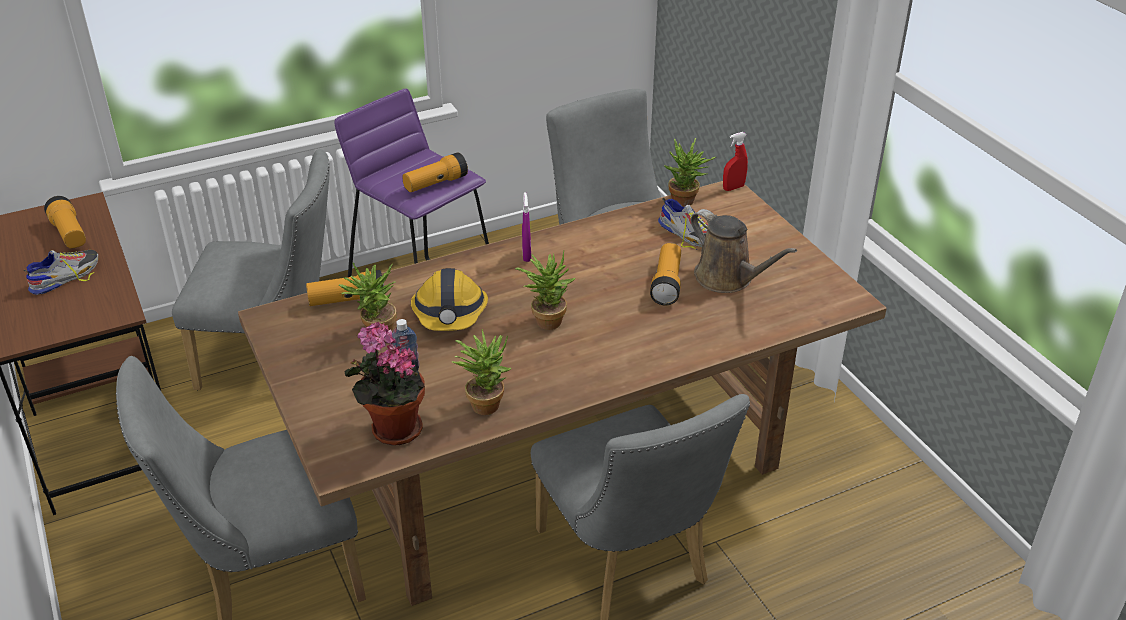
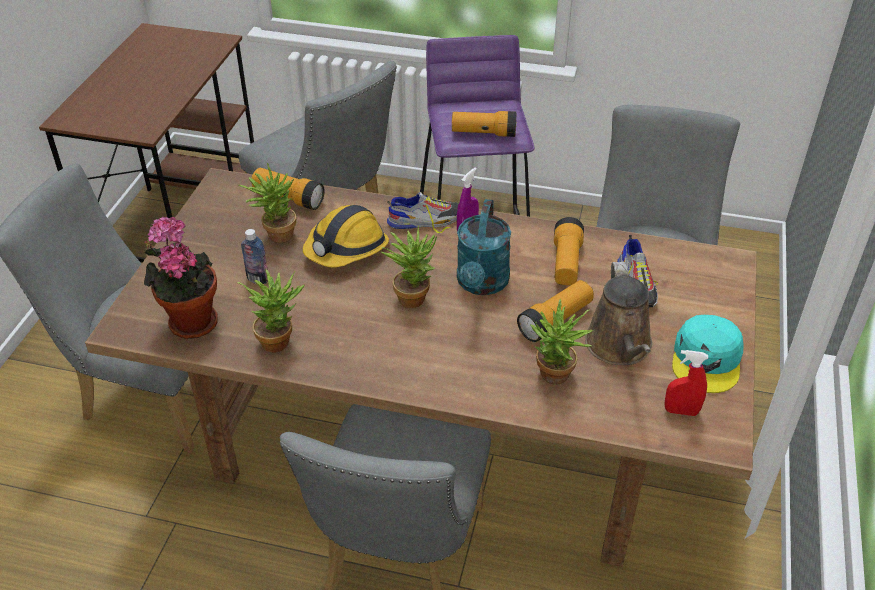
camera: 40 degrees right, 5 degrees up
shoe [23,250,98,295] -> shoe moved to [387,192,459,233]
flashlight [44,196,86,249] -> flashlight moved to [554,217,584,285]
potted plant [665,138,716,207] -> potted plant moved to [530,299,593,385]
red spray bottle [723,132,748,191] -> red spray bottle moved to [665,350,708,416]
none -> turquoise watering can [457,199,511,295]
none -> turquoise cap [672,315,744,393]

